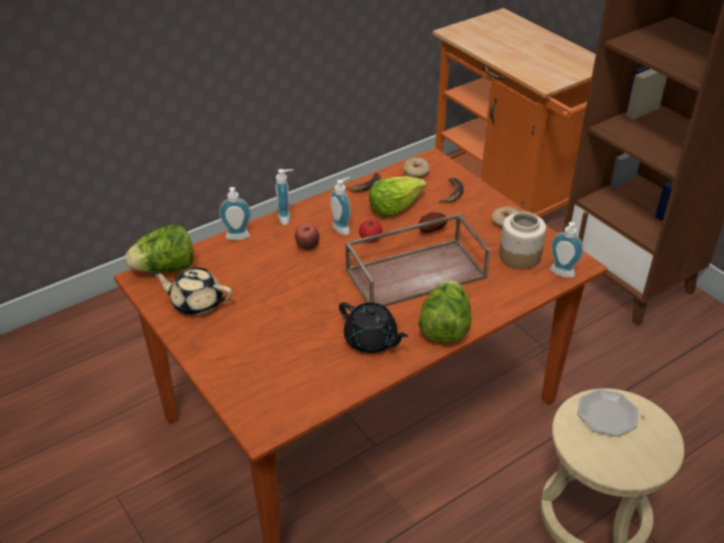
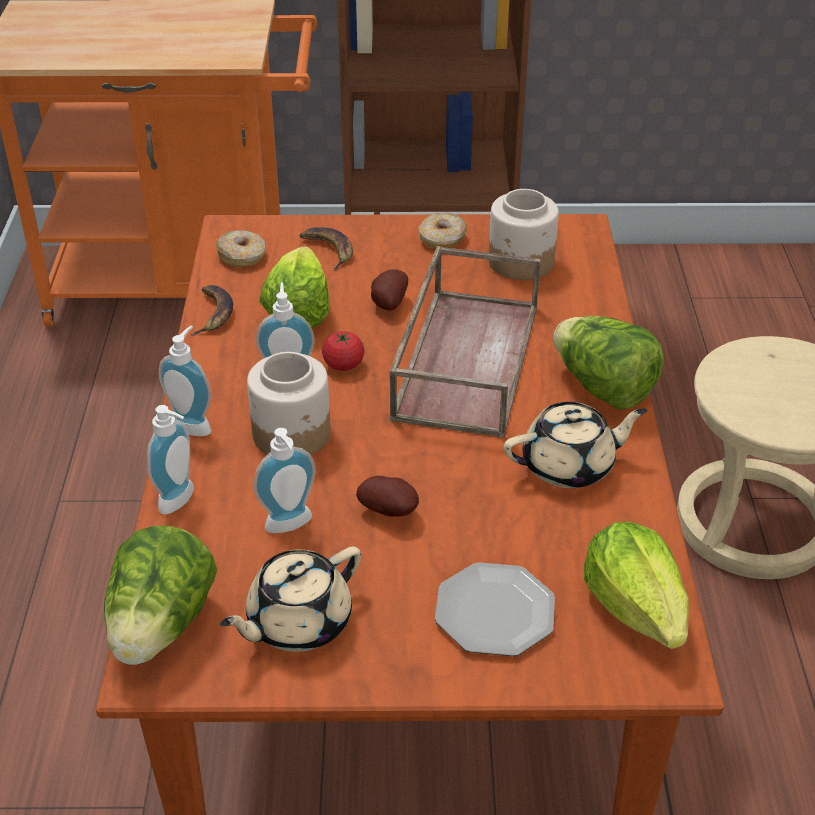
camera: 55 degrees left, 0 degrees up
apple [295,223,319,250] -> jar [247,352,331,455]
black teapot [339,302,408,353] -> beige teapot [504,402,647,488]
soap dispenser [550,222,584,278] -> soap dispenser moved to [253,428,316,533]
plate [578,389,638,437] -> plate moved to [435,562,555,656]
none -> potato [356,476,419,517]
none -> lettuce [584,522,689,649]

